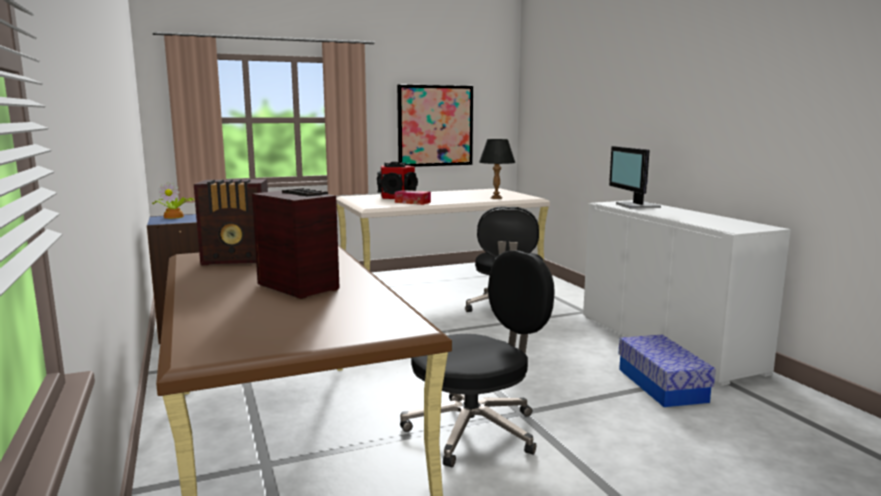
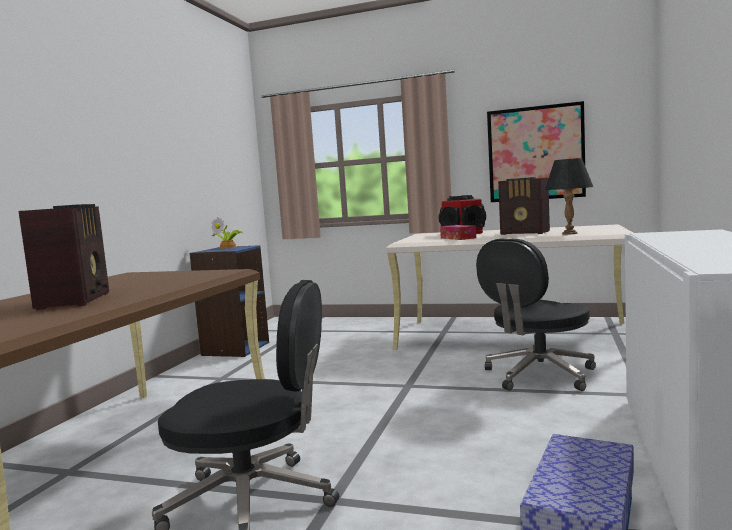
camera: 40 degrees right, 5 degrees down
radio [194,179,268,265] -> radio moved to [498,177,550,235]
monitor [609,146,661,209] -> none

